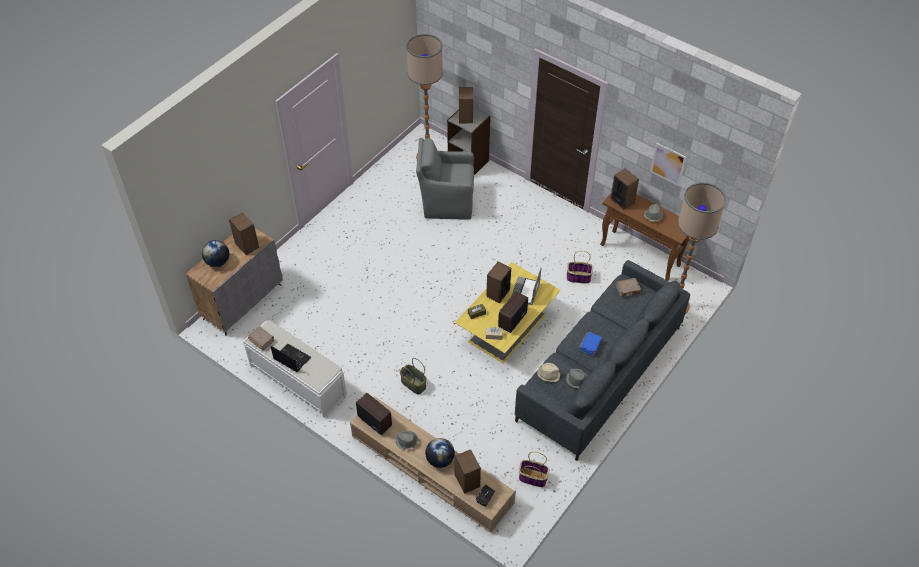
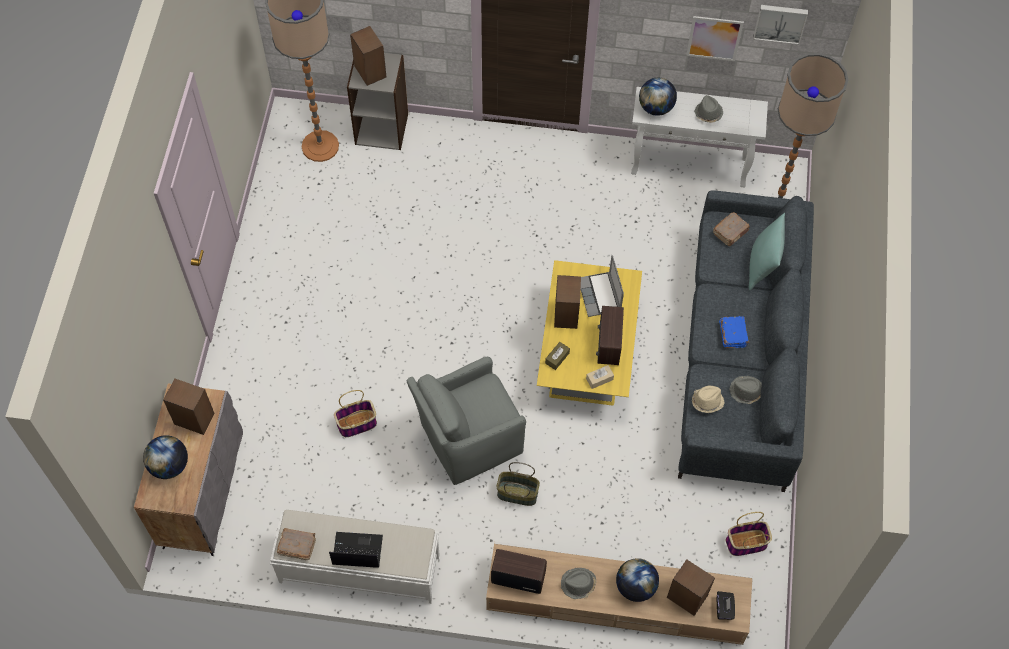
camera: 30 degrees left, 10 degrees up
grey armchair [416,138,474,219] -> grey armchair moved to [407,357,526,485]
basket [567,251,593,284] -> basket moved to [334,390,377,437]
brown console table [600,194,689,281] -> white console table [631,87,768,188]
speaker [610,168,639,210] -> globe [639,78,677,116]
none -> turquoise pillow [749,213,785,290]
none -> picture [753,5,808,45]

